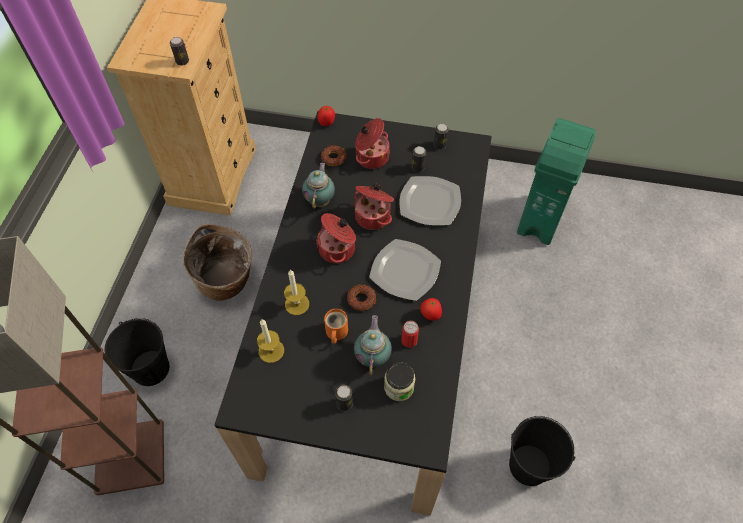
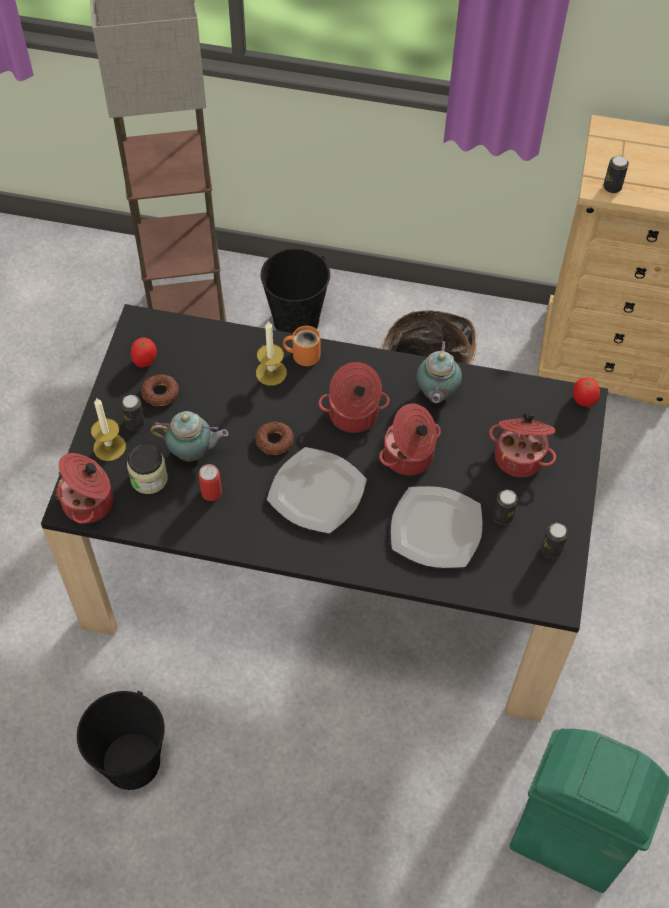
camera: 90 degrees right, 0 degrees up
candle [257,320,284,363] -> candle moved to [91,398,126,461]
teapot [302,163,335,209] -> teapot turned 90 degrees clockwise [417,341,462,403]
donut [321,145,347,166] -> donut moved to [141,374,179,407]
orange mug [324,309,348,344] -> orange mug moved to [283,326,320,366]
tomato [420,298,442,321] -> tomato moved to [131,338,156,367]
none -> cooking pot [56,453,113,523]

